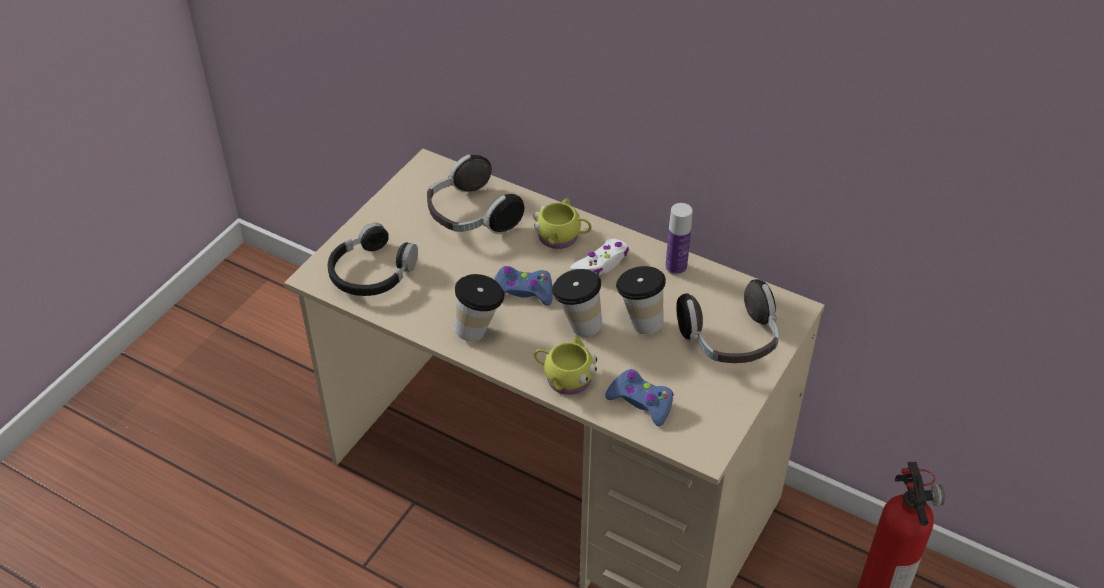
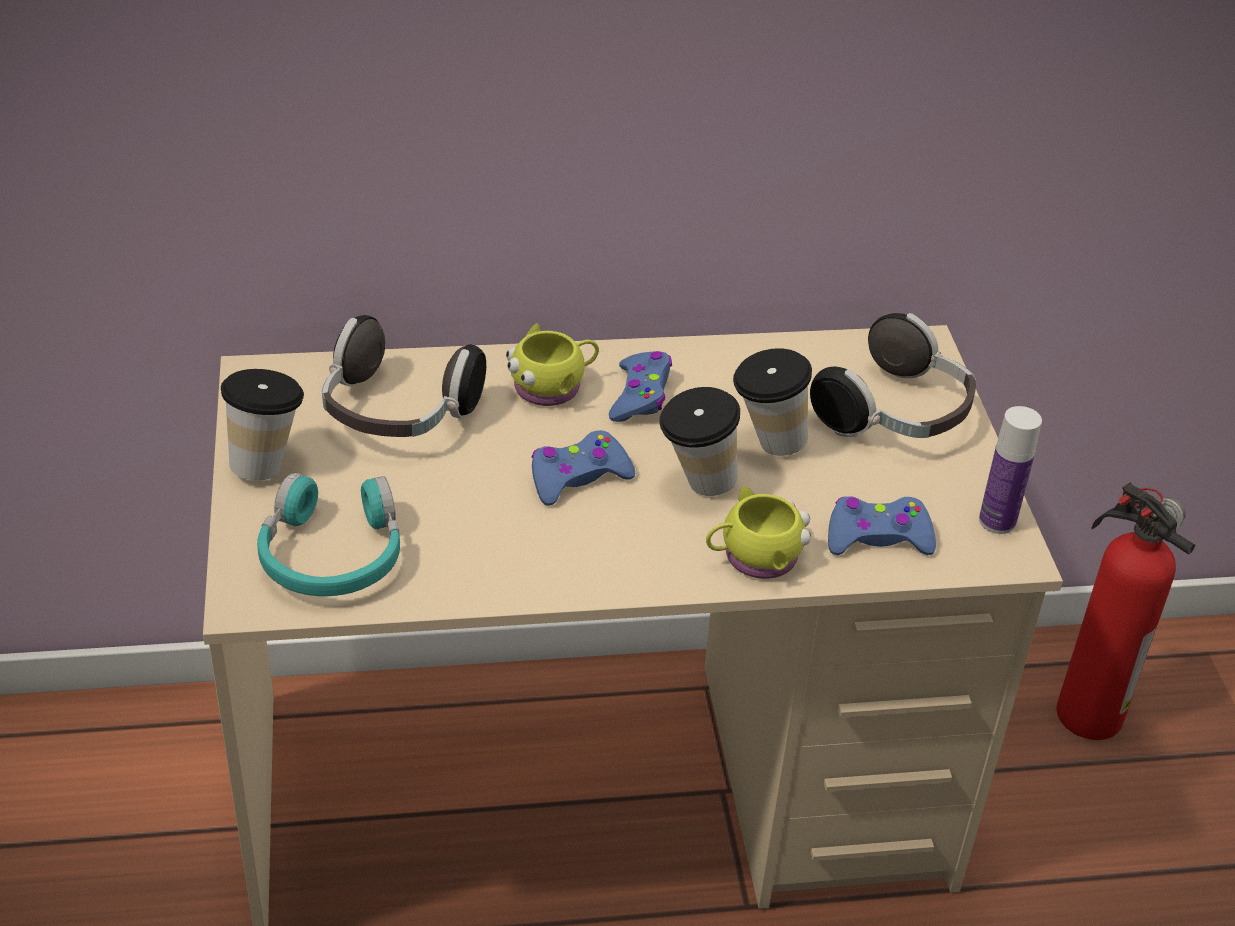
camera: 40 degrees left, 5 degrees down
black headphones [328,223,418,296] -> turquoise headphones [257,473,400,596]
cup [454,274,504,342] -> cup moved to [221,369,304,480]
white game controller [570,239,629,276] -> blue game controller [609,351,672,422]
bottle [665,203,693,275] -> bottle moved to [979,406,1042,534]

